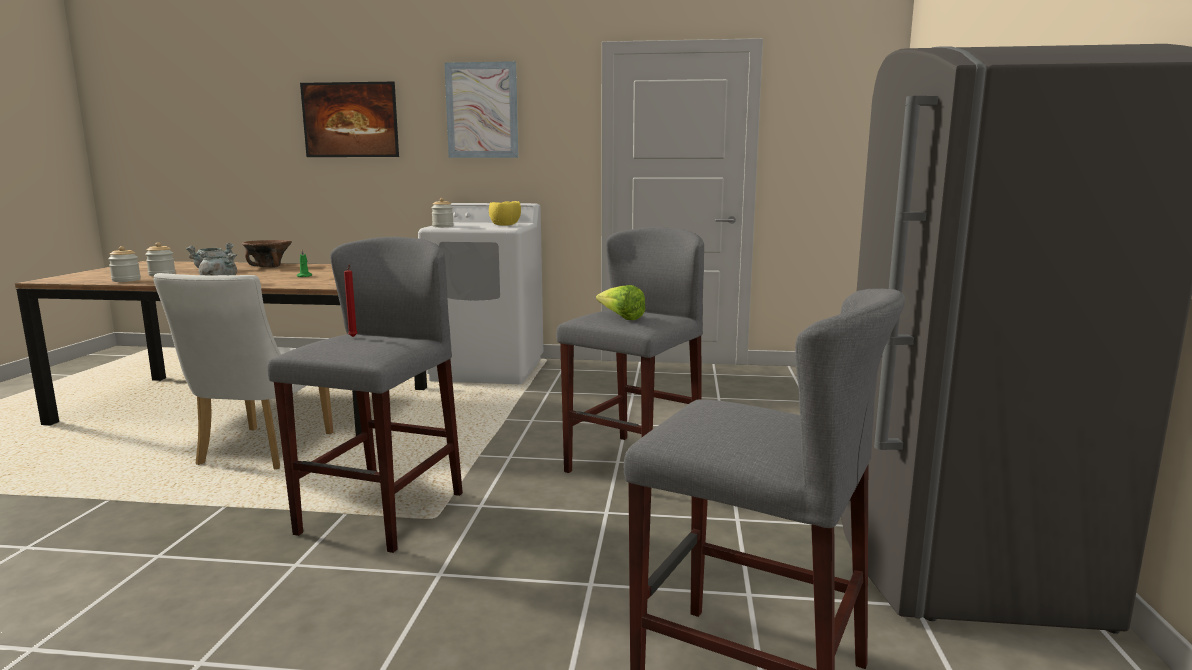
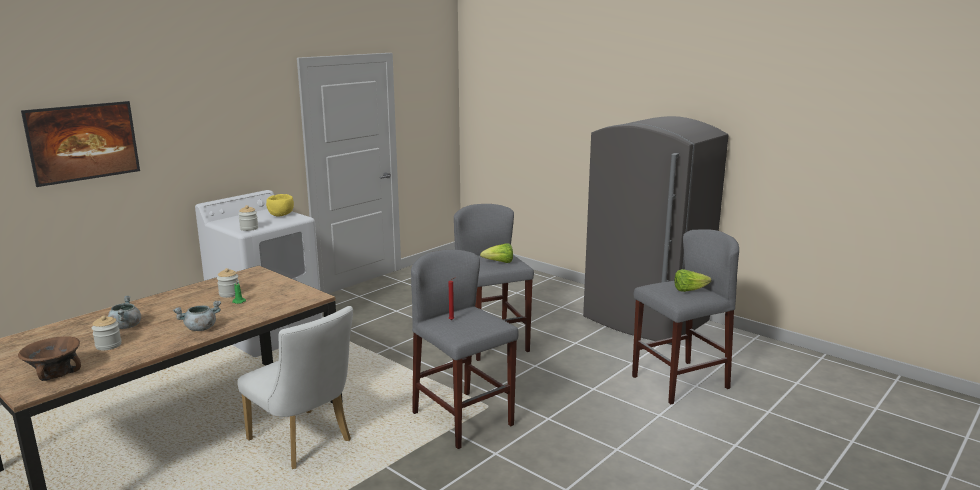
camera: 55 degrees left, 5 degrees up
jar [108,246,141,282] -> jar moved to [217,268,239,298]
brown bowl [242,240,292,267] -> brown bowl moved to [18,336,81,381]
picture [444,61,518,158] -> none
none -> lettuce [674,269,712,292]

